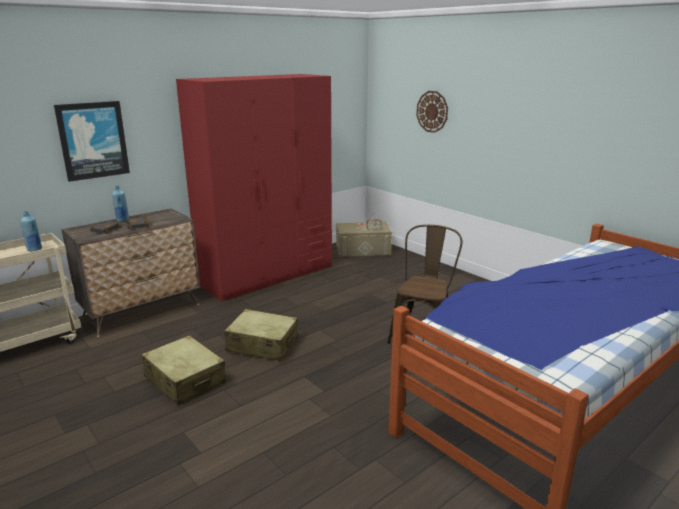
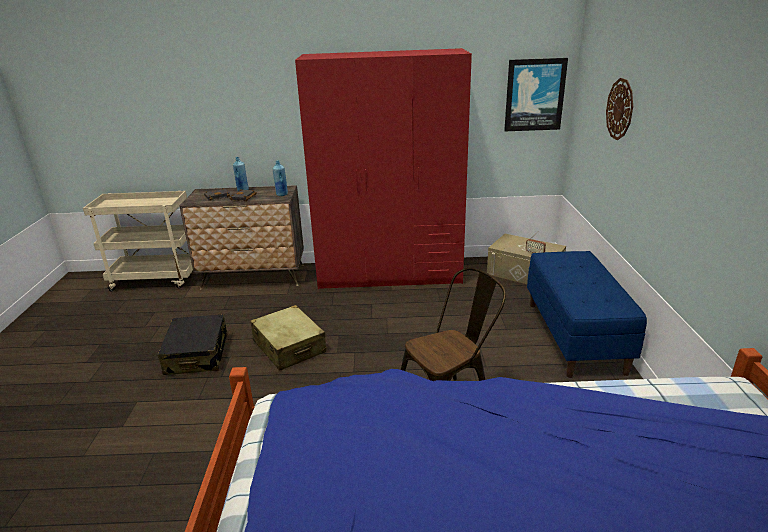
camera: 40 degrees right, 5 degrees up
blue bottle [20,211,42,252] -> blue bottle moved to [273,160,288,196]
picture [54,101,130,182] -> picture moved to [504,58,568,131]
beige suitcase [141,335,226,405] -> black suitcase [158,314,227,375]
none -> blue bench [527,251,647,378]

